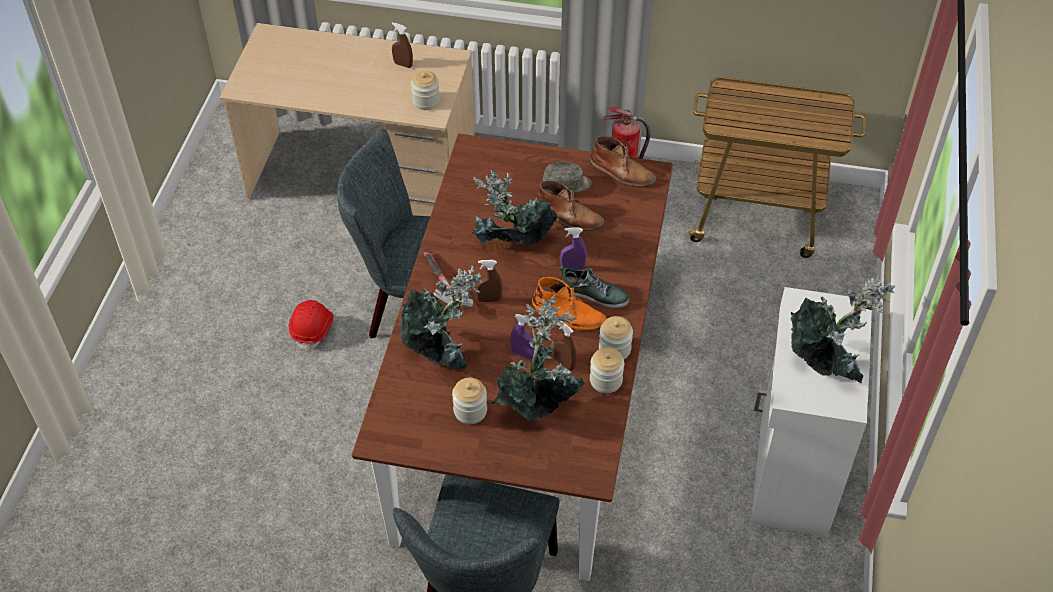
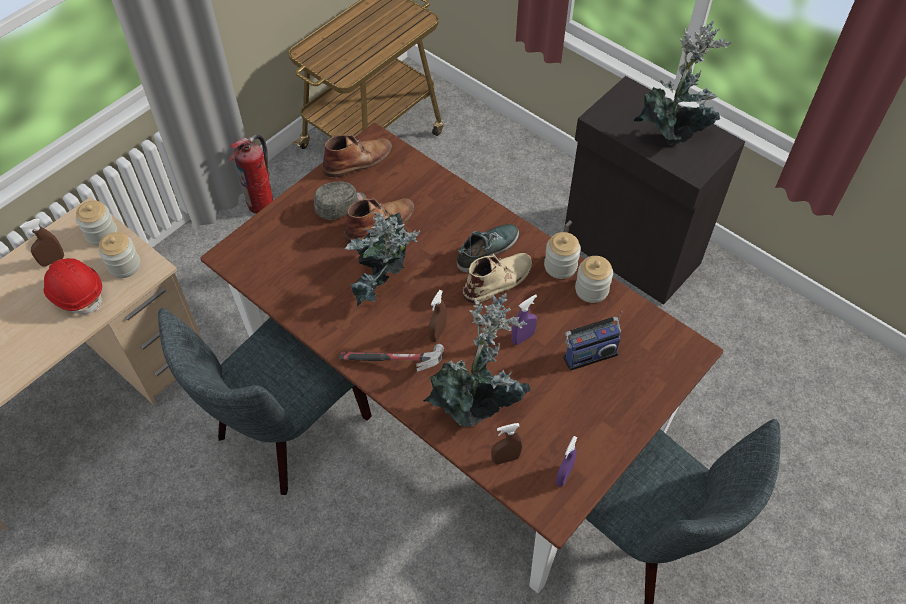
camera: 60 degrees left, 5 degrees up
red hard hat [289,300,333,351] -> red hard hat moved to [44,258,102,315]
jar [452,378,487,424] -> jar moved to [76,201,117,246]
potted plant [491,295,585,421] -> radio [563,311,623,371]
orange boot [532,277,607,331] -> beige boot [462,253,532,303]
grey cap [543,162,592,192] -> grey cap turned 45 degrees clockwise [314,182,367,220]
brown spray bottle [554,321,577,370] -> brown spray bottle moved to [491,423,523,464]
purple spray bottle [560,228,587,270] -> purple spray bottle moved to [556,436,578,487]
white cabinet [751,287,872,536] -> black cabinet [564,76,745,305]

